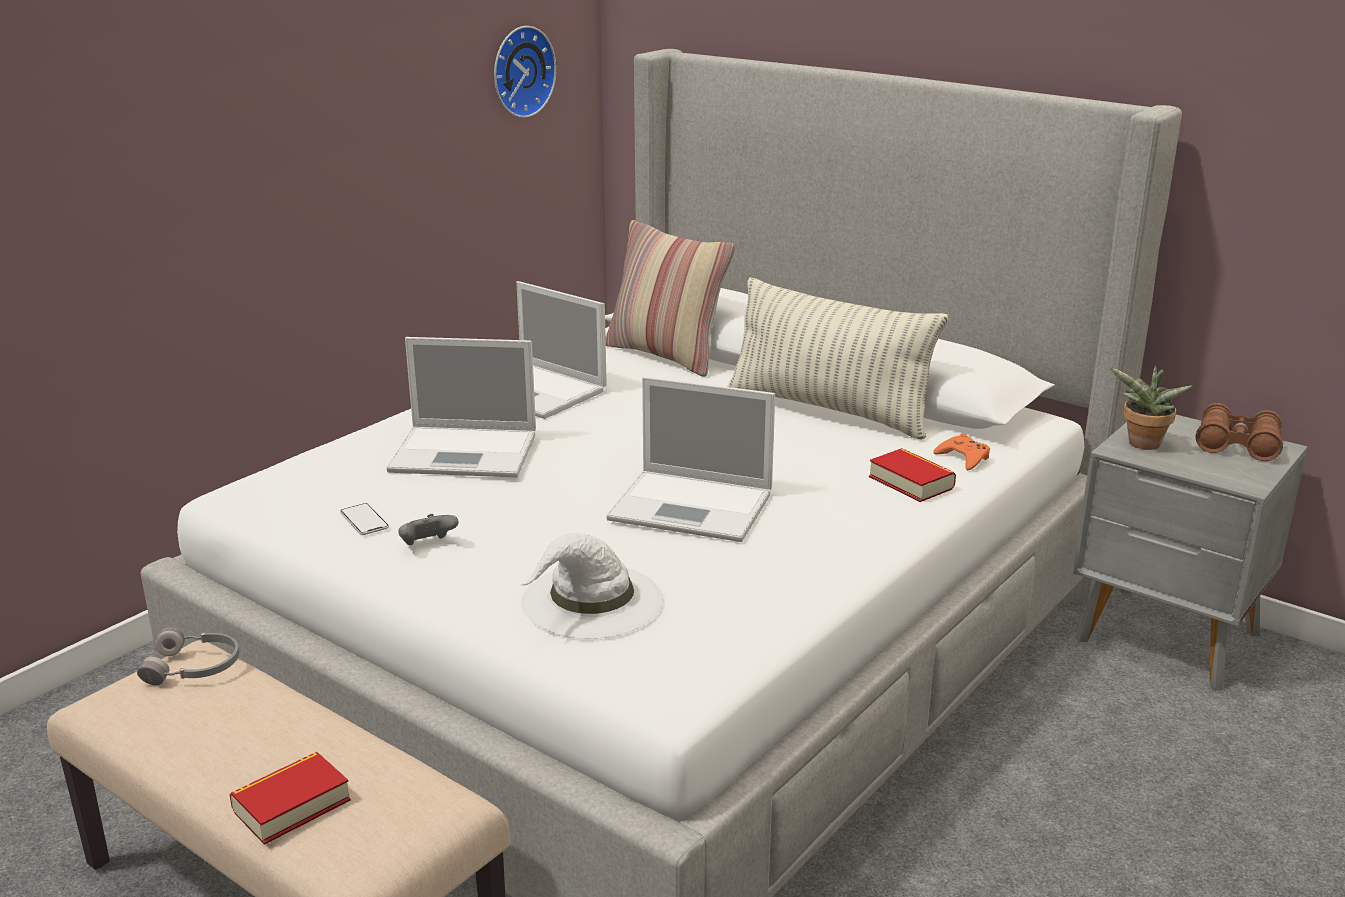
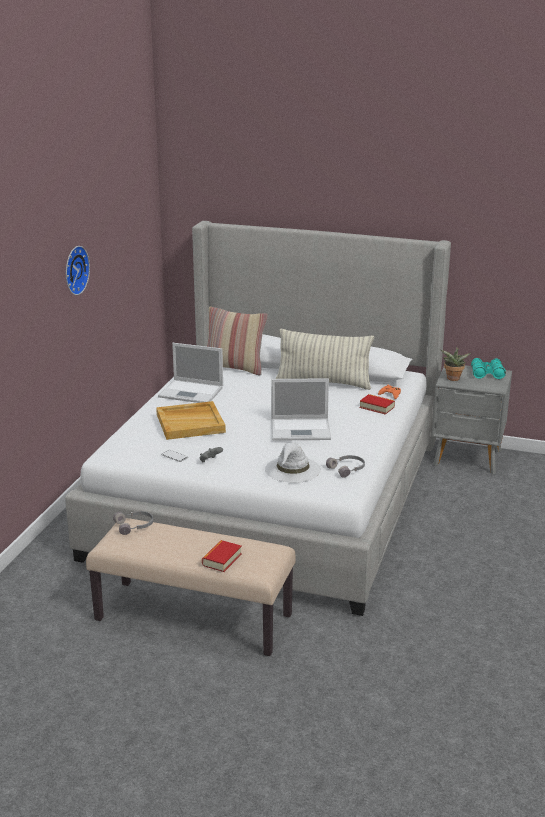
camera: 20 degrees left, 0 degrees up
laptop [387,337,536,477] -> beige tray [156,401,226,440]
wall clock [494,26,557,118] -> wall clock moved to [66,246,90,295]
brown binoculars [1195,403,1283,461] -> turquoise binoculars [471,358,506,379]
none -> grey headphones [326,455,365,478]

